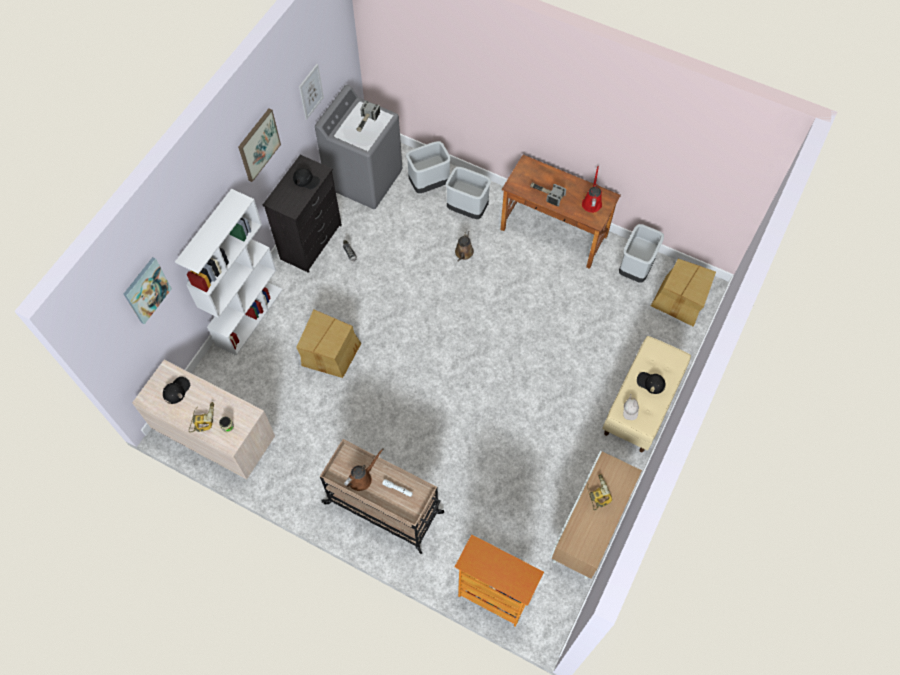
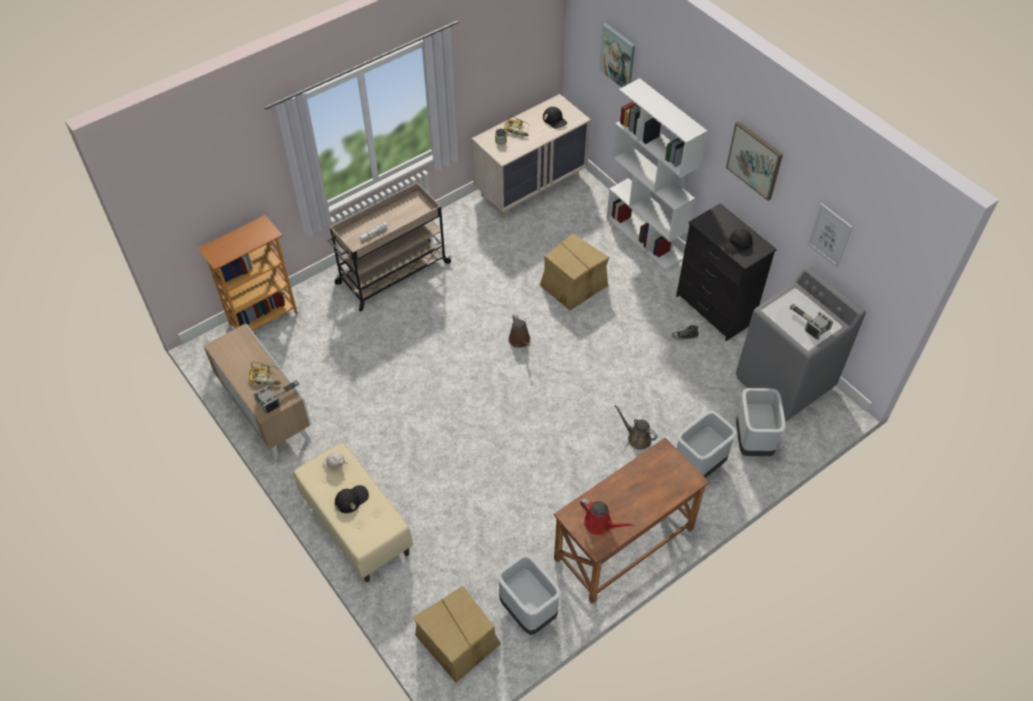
camera: 115 degrees right, 10 degrees down
brown watering can [344,448,384,491] -> brown watering can moved to [509,314,530,348]
hammer [530,182,566,206] -> hammer moved to [253,380,299,414]

